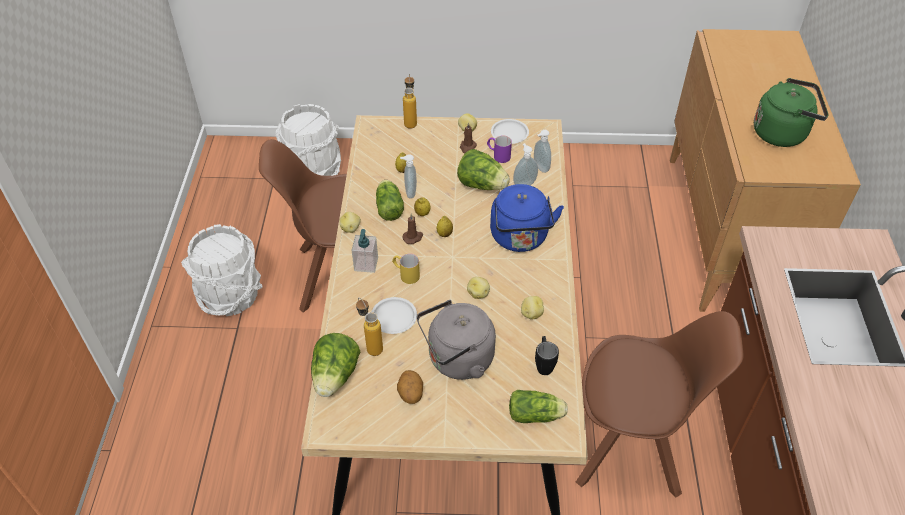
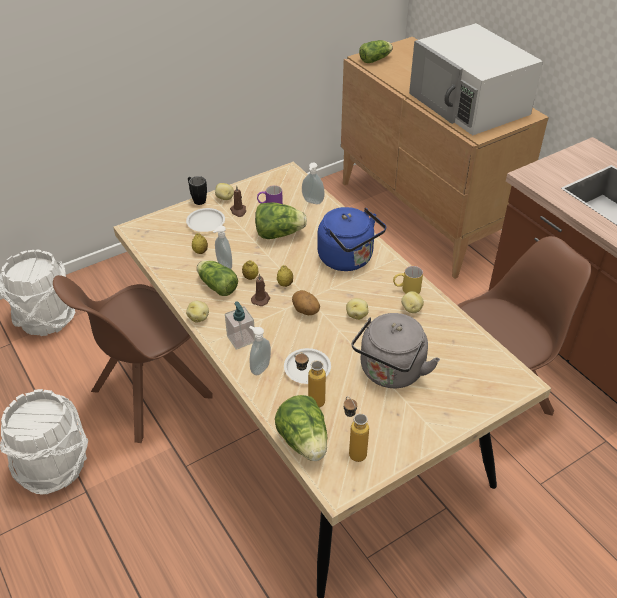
camera: 35 degrees left, 5 degrees down
yellow mug [392,254,420,284] -> yellow mug moved to [393,266,423,294]
potato [397,370,423,404] -> potato moved to [292,290,320,315]
bottle [403,74,417,129] -> bottle moved to [344,396,369,462]
white plate [491,119,529,144] -> white plate moved to [186,208,225,232]
lettuce [509,390,568,423] -> lettuce moved to [359,40,393,63]
soap dispenser [513,143,538,185] -> soap dispenser moved to [249,326,271,375]
black mug [535,336,559,375] -> black mug moved to [188,176,207,205]
green kettle [754,78,828,147] -> white microwave [409,23,543,135]

